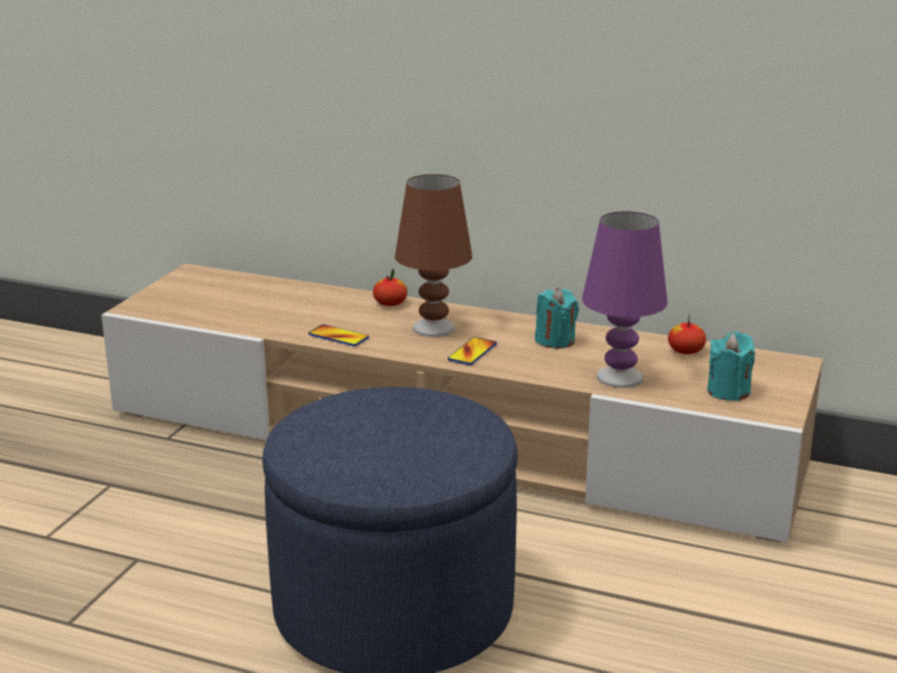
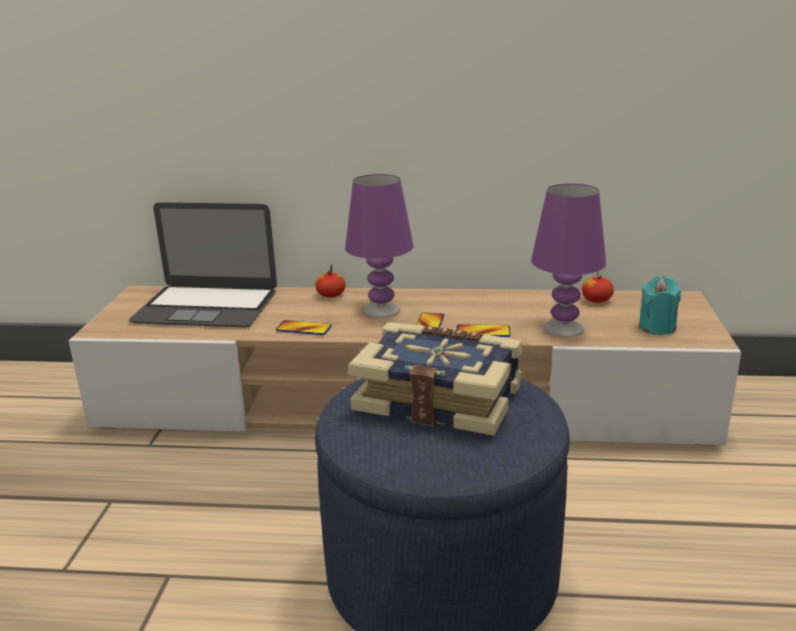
camera: 15 degrees left, 0 degrees up
brown table lamp [395,174,472,337] -> purple table lamp [345,174,413,318]
turquoise candle [535,288,579,348] -> none
none -> laptop [129,202,277,327]
none -> book [348,322,523,436]
none -> phone [457,324,511,337]

